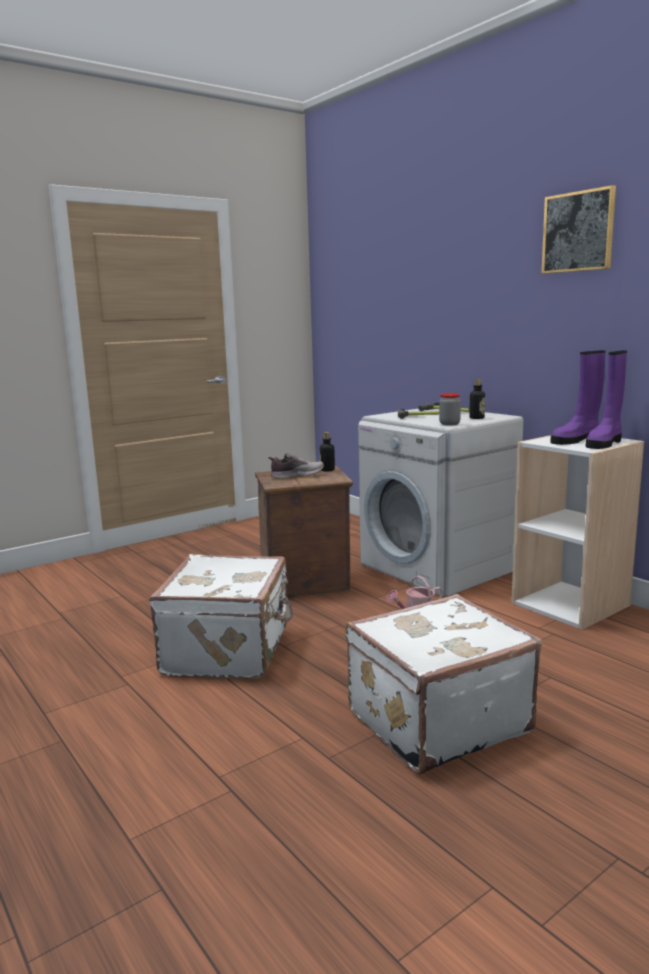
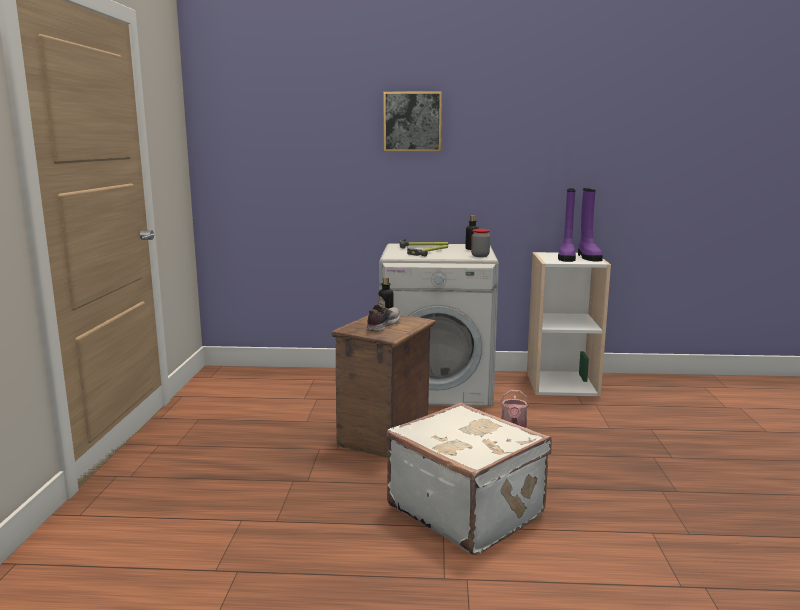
camera: 50 degrees left, 0 degrees up
white suitcase [346,594,542,775] -> none
picture [541,185,616,274] -> picture moved to [383,91,442,152]

